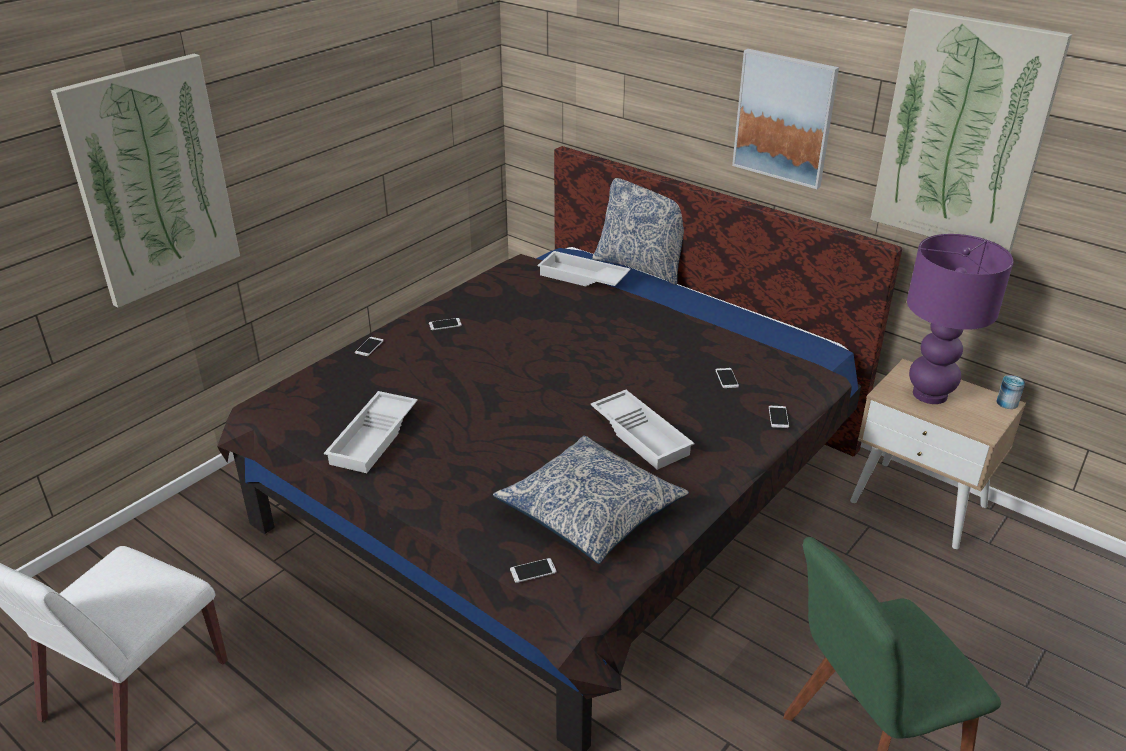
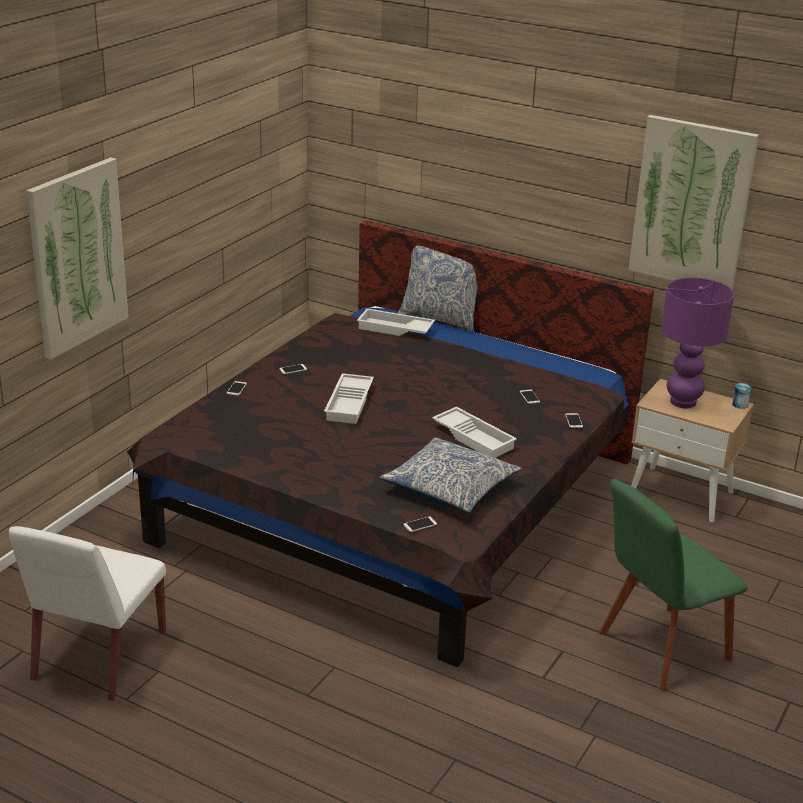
camera: 10 degrees left, 5 degrees down
white tray [324,391,418,473] -> white tray moved to [324,373,374,424]
picture [732,49,839,189] -> none

